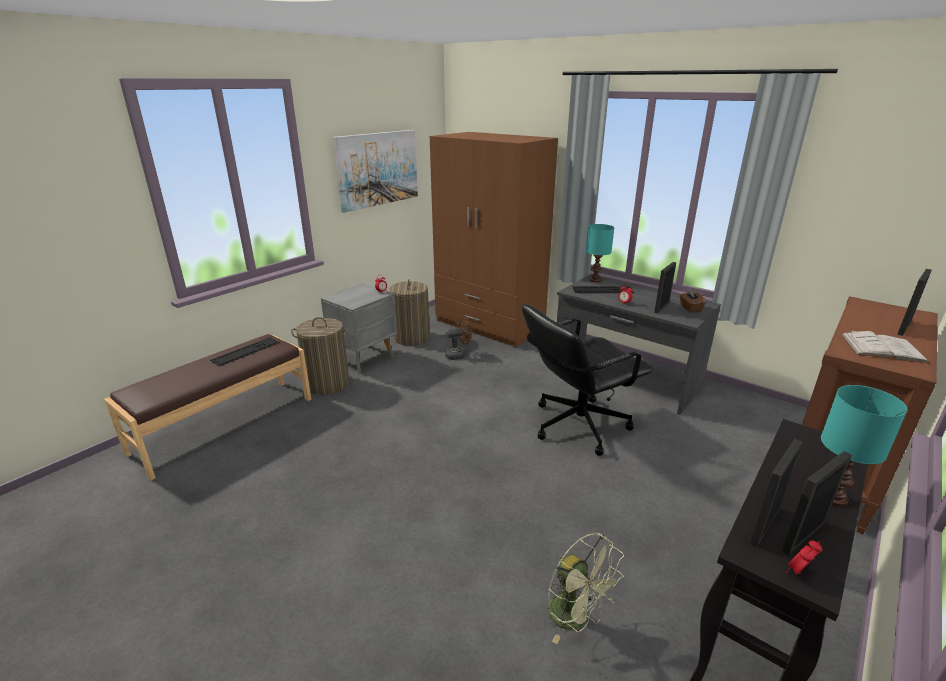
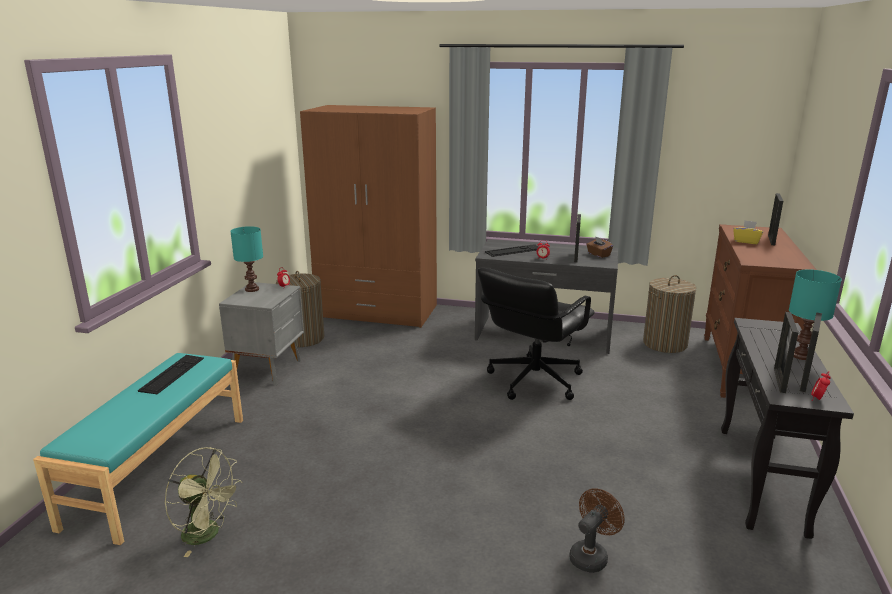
camera: 25 degrees left, 5 degrees down
brown bench [104,334,311,480] -> turquoise bench [33,353,243,545]
laundry basket [291,317,349,395] -> laundry basket moved to [643,275,696,353]
picture [333,130,418,213] -> none
brown fan [445,318,471,360] -> brown fan moved to [569,488,625,573]
green fan [548,533,624,644] -> green fan moved to [164,447,242,557]
turquoise table lamp [586,224,614,282] -> turquoise table lamp moved to [230,226,263,292]
white book [840,330,930,363] -> none
none -> yellow tissue box [733,220,763,244]

